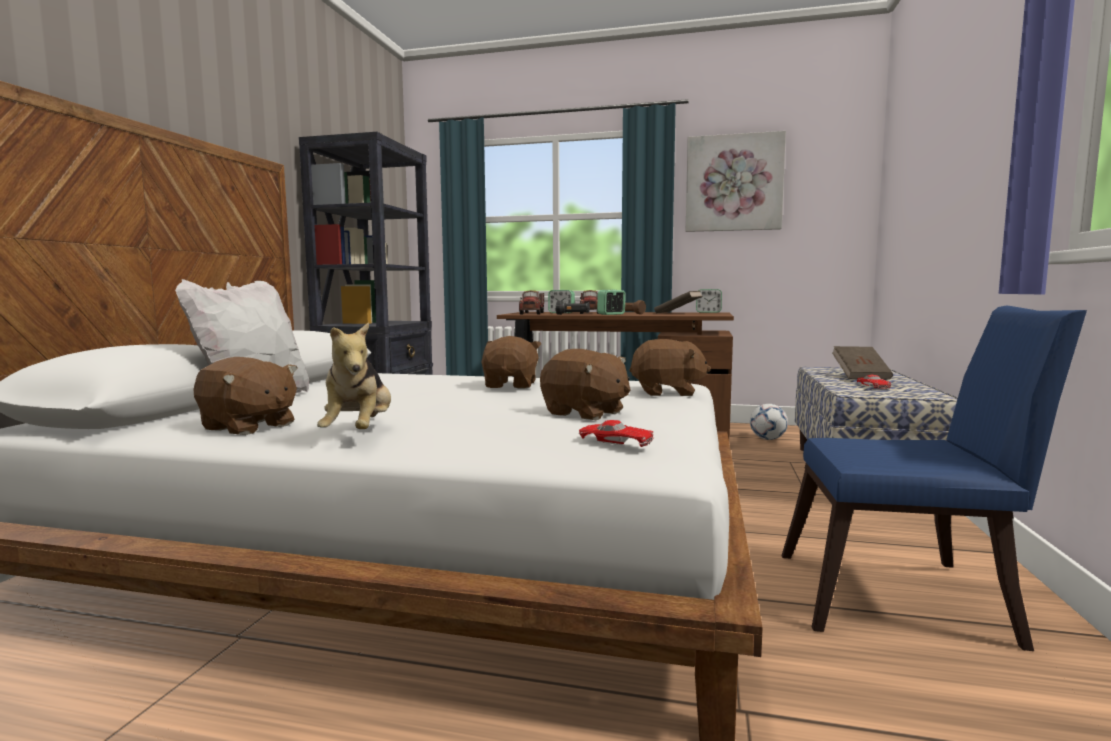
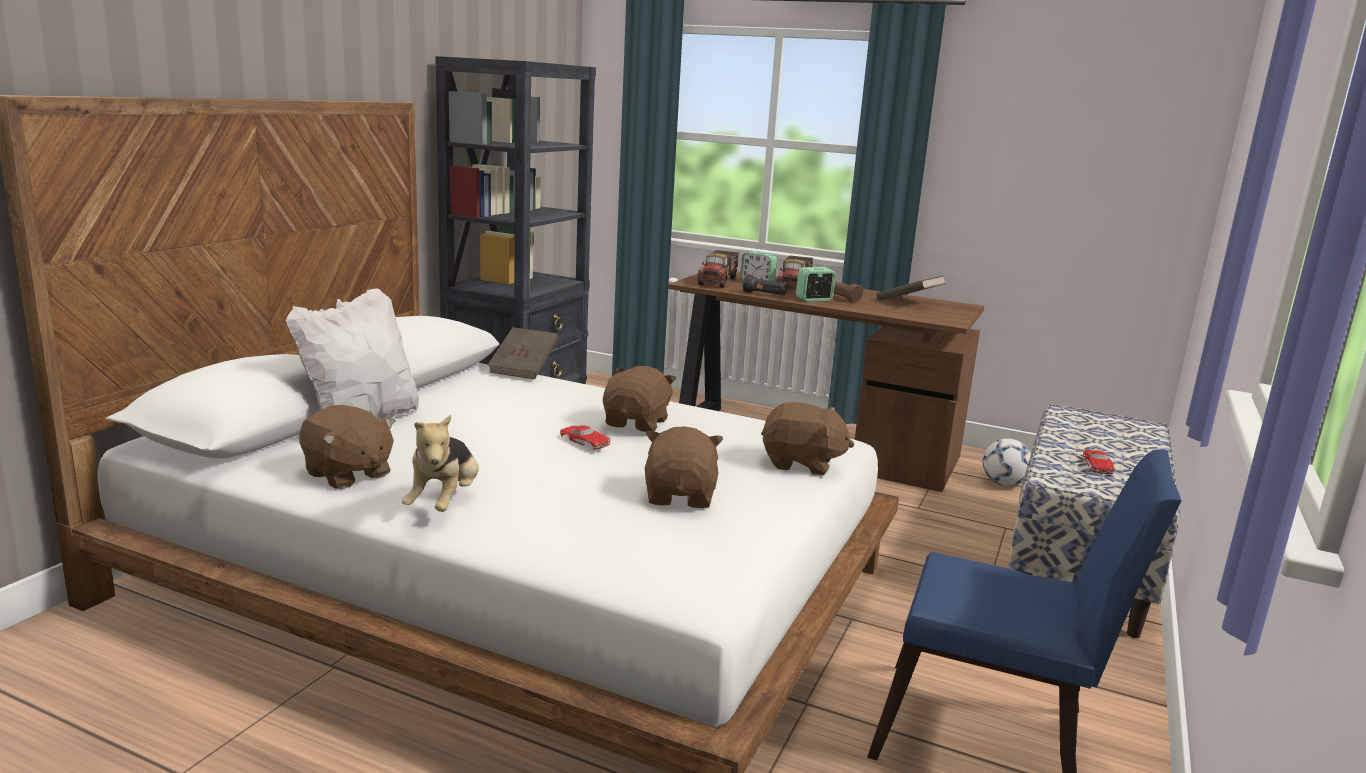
camera: 10 degrees right, 10 degrees up
brown plush toy [540,349,631,420] -> brown plush toy turned 135 degrees counterclockwise [645,426,723,508]
red toy car [579,420,654,447] -> red toy car moved to [560,426,610,450]
picture [686,131,786,232] -> none
alarm clock [696,289,722,313] -> none
brown book [832,346,893,379] -> brown book moved to [488,327,559,379]

